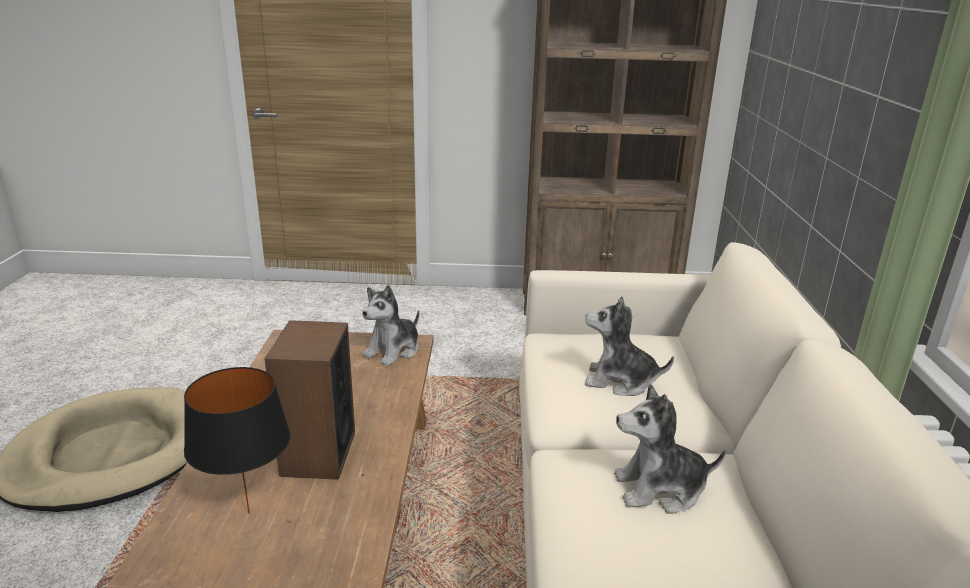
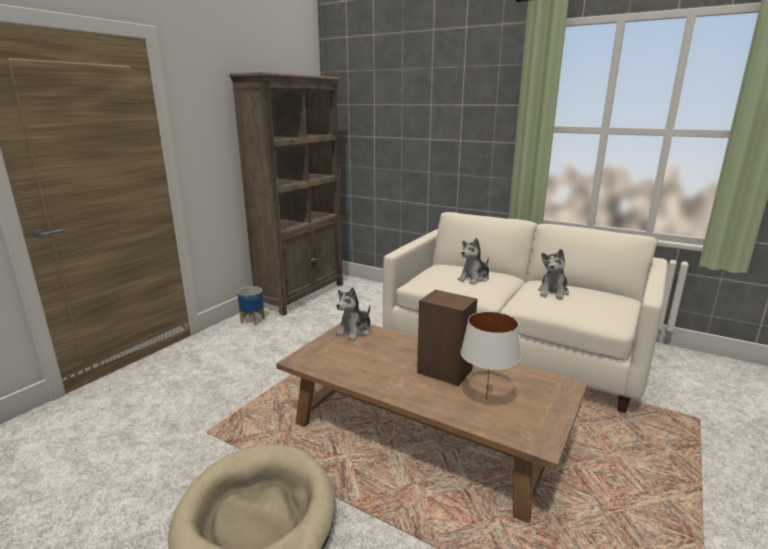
camera: 60 degrees left, 5 degrees down
black table lamp [184,367,291,514] -> white table lamp [461,312,521,400]
plush toy [362,285,419,366] -> plush toy turned 60 degrees clockwise [336,287,371,341]
none -> planter [237,286,265,325]

